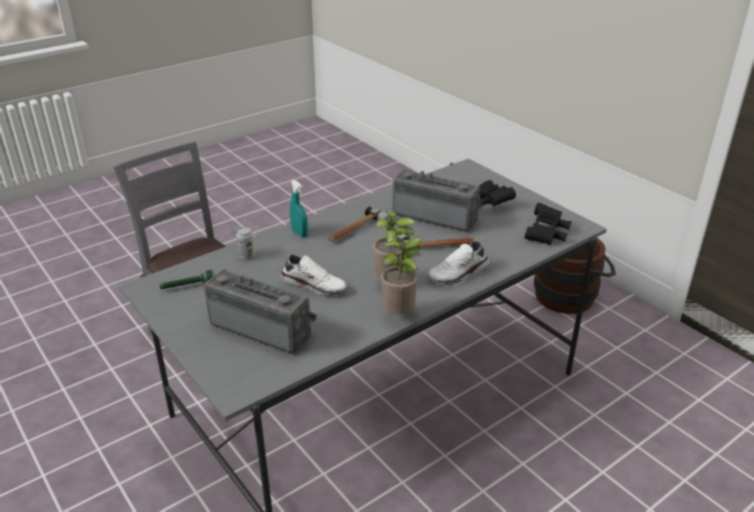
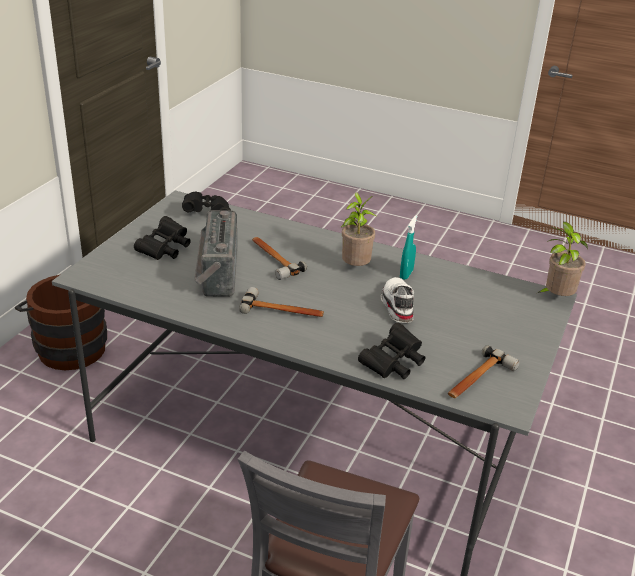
camera: 120 degrees left, 0 degrees up
green flashlight [160,270,214,289] -> hammer [448,345,520,398]
radio [204,269,317,354] -> none
can [236,227,255,260] -> black binoculars [358,322,425,379]
turquoise spray bottle [290,180,308,238] -> turquoise spray bottle moved to [400,215,417,280]
potted plant [381,237,423,314] -> potted plant moved to [537,222,588,296]
white shoe [428,241,489,286] -> none

